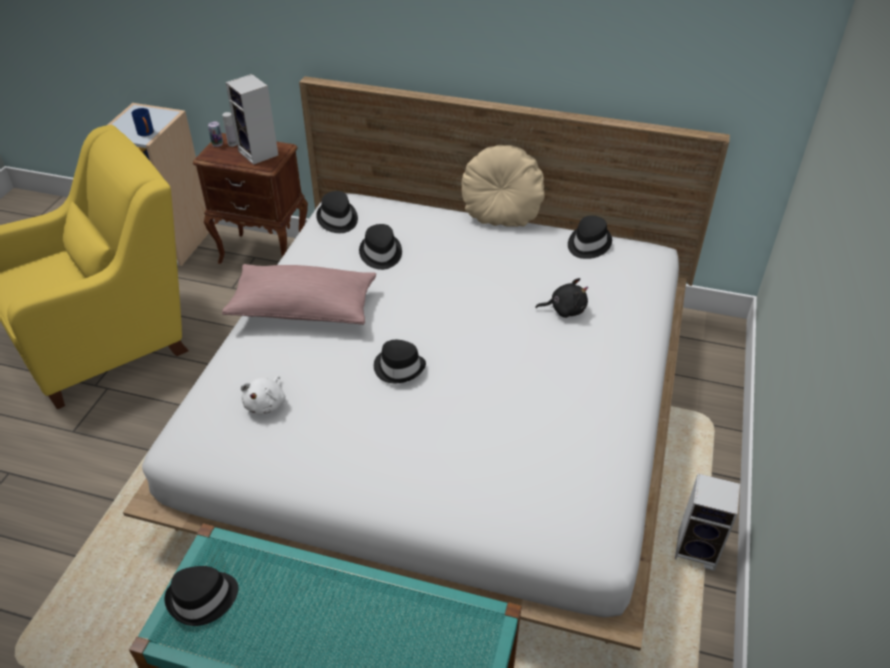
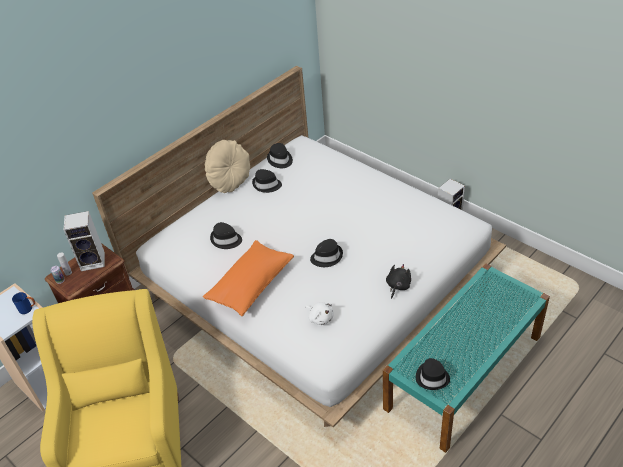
camera: 60 degrees left, 0 degrees up
pink pillow [222,264,376,325] -> orange pillow [203,240,294,316]
black hat [316,191,358,233] -> black hat moved to [252,169,282,193]
black plush toy [535,278,588,318] -> black plush toy moved to [386,264,411,299]

